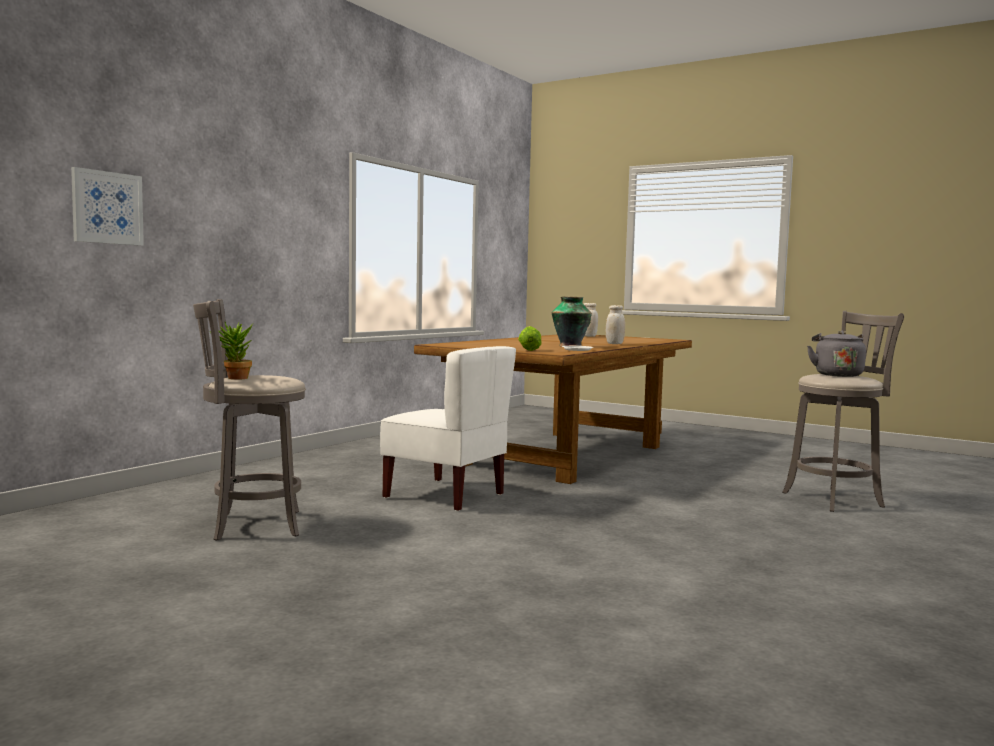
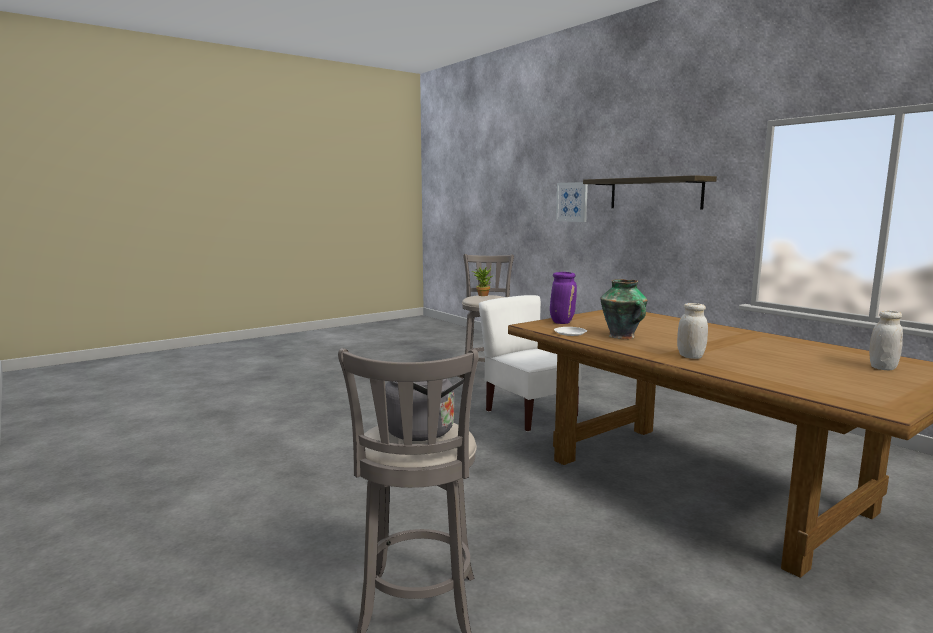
camera: 110 degrees right, 5 degrees up
white chair [380,346,516,511] -> white chair turned 90 degrees clockwise [479,295,582,432]
lettuce [518,326,542,351] -> purple vase [550,272,577,324]
none -> shelf [583,175,717,209]

